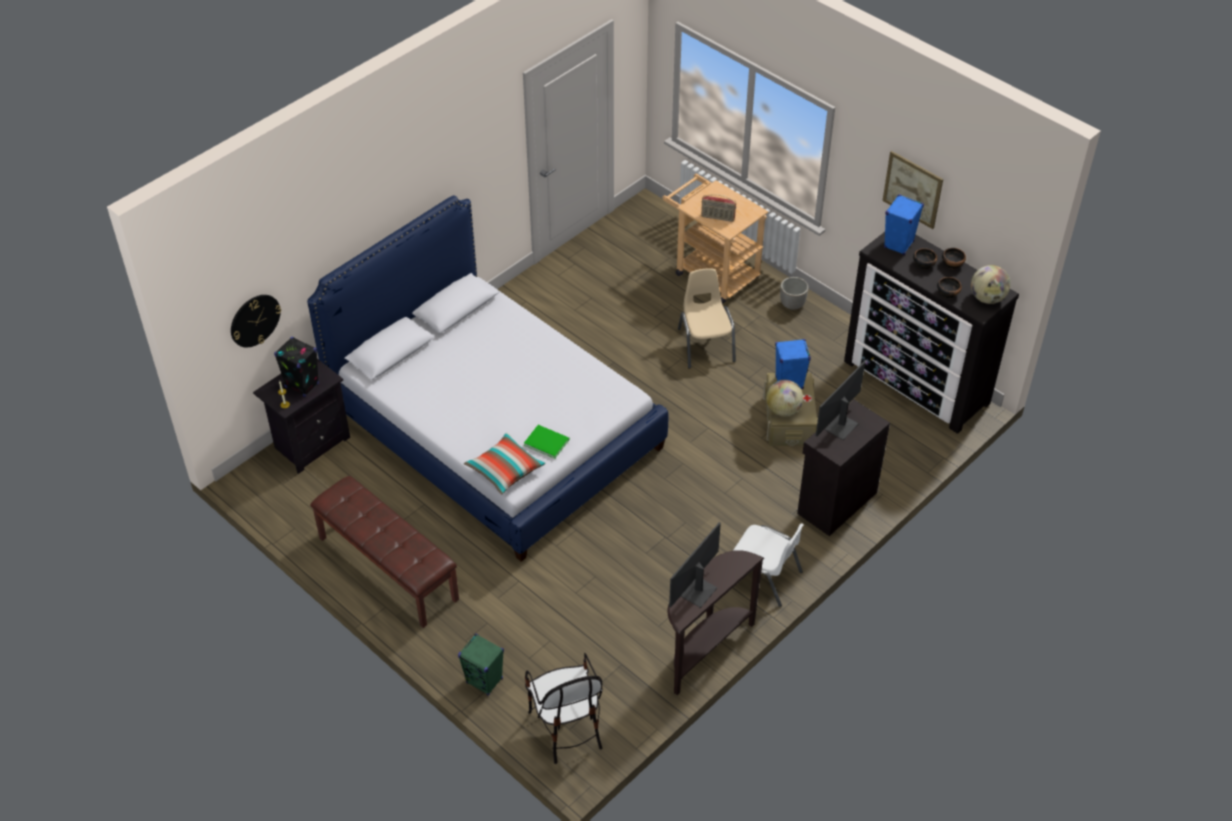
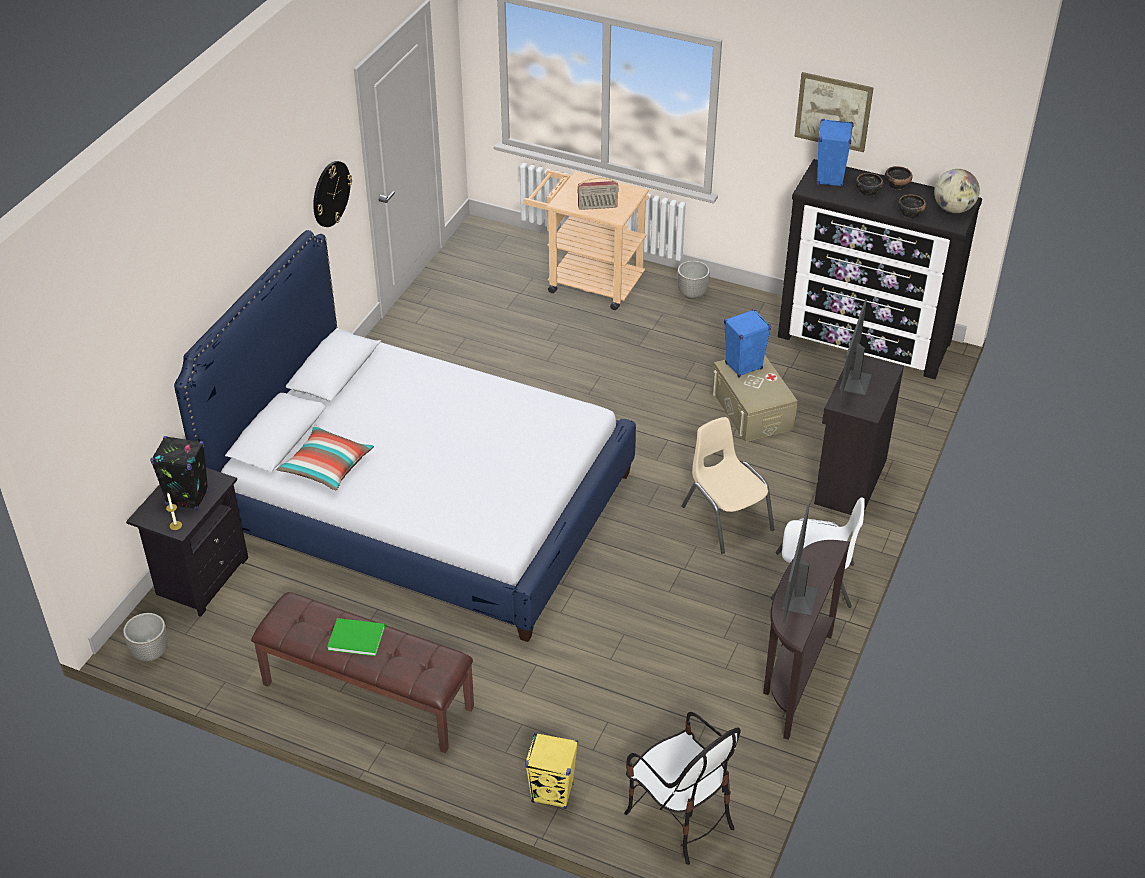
camera: 20 degrees left, 5 degrees down
wall clock [231,295,281,347] -> wall clock moved to [313,161,352,227]
green speaker [458,633,504,696] -> yellow speaker [525,732,578,809]
pillow [464,432,546,494] -> pillow moved to [276,425,374,490]
green book [524,425,570,459] -> green book moved to [327,618,385,656]
beige chair [678,268,736,369] -> beige chair moved to [681,417,774,554]
globe [766,380,803,416] -> none
none -> planter [123,613,168,661]

